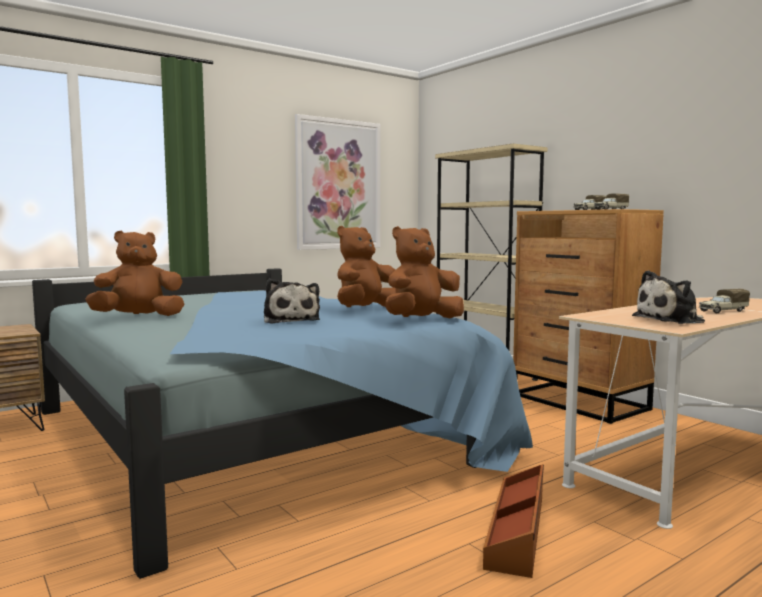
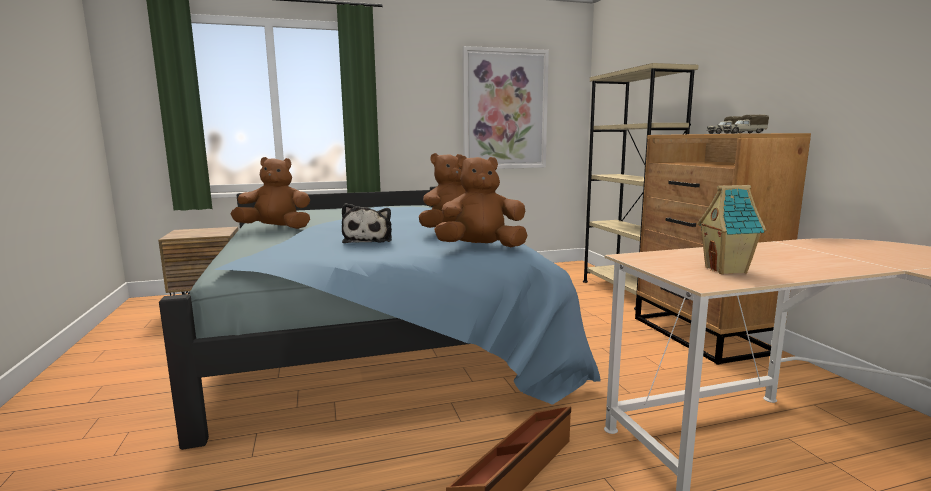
camera: 20 degrees right, 5 degrees up
plush toy [632,270,705,324] -> toy house [697,185,766,274]
toy truck [699,289,750,313] -> none

